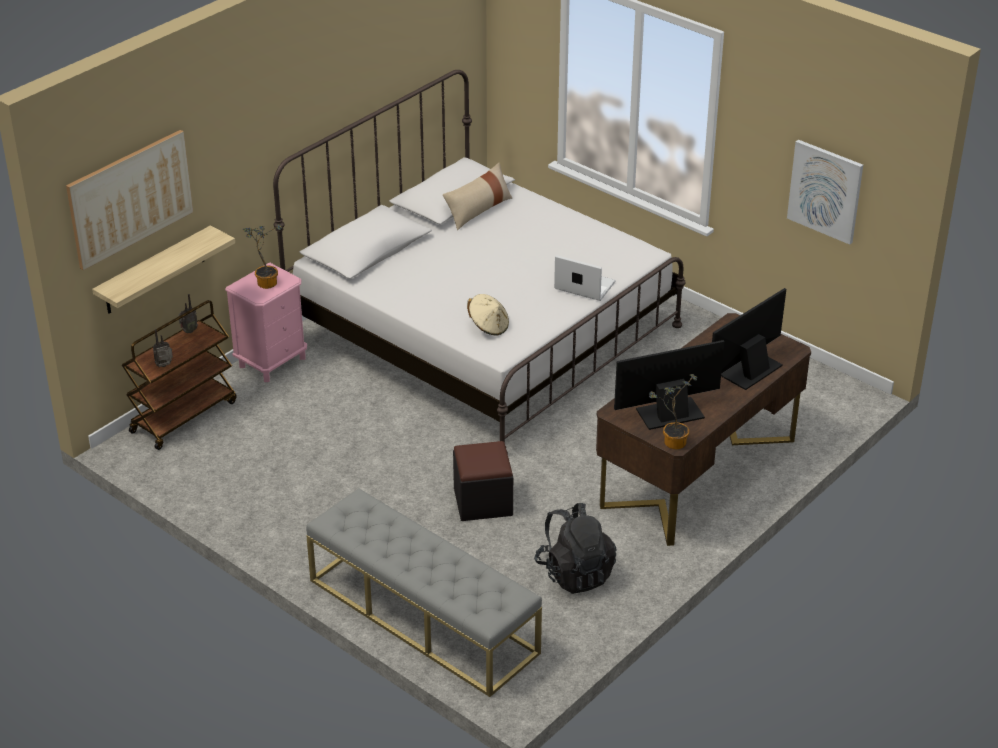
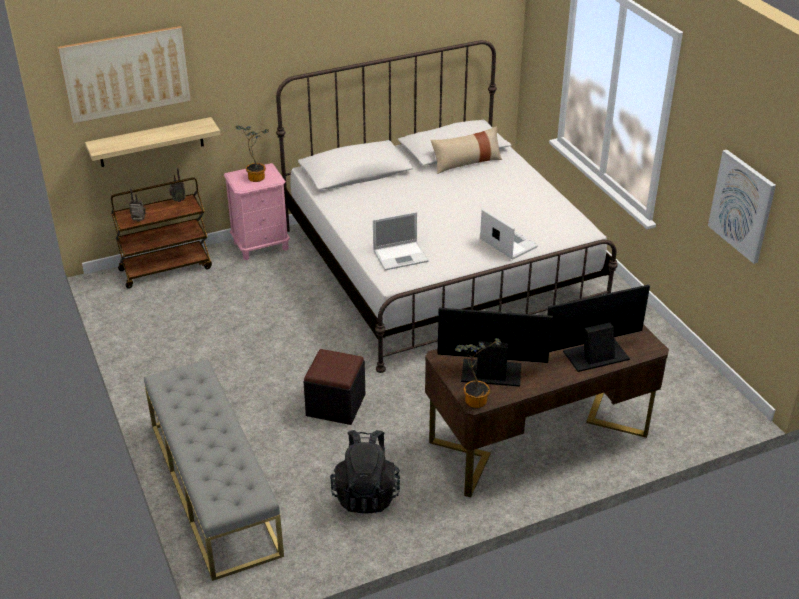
camera: 25 degrees right, 0 degrees up
beige hat [467,294,509,335] -> laptop [373,212,429,270]

